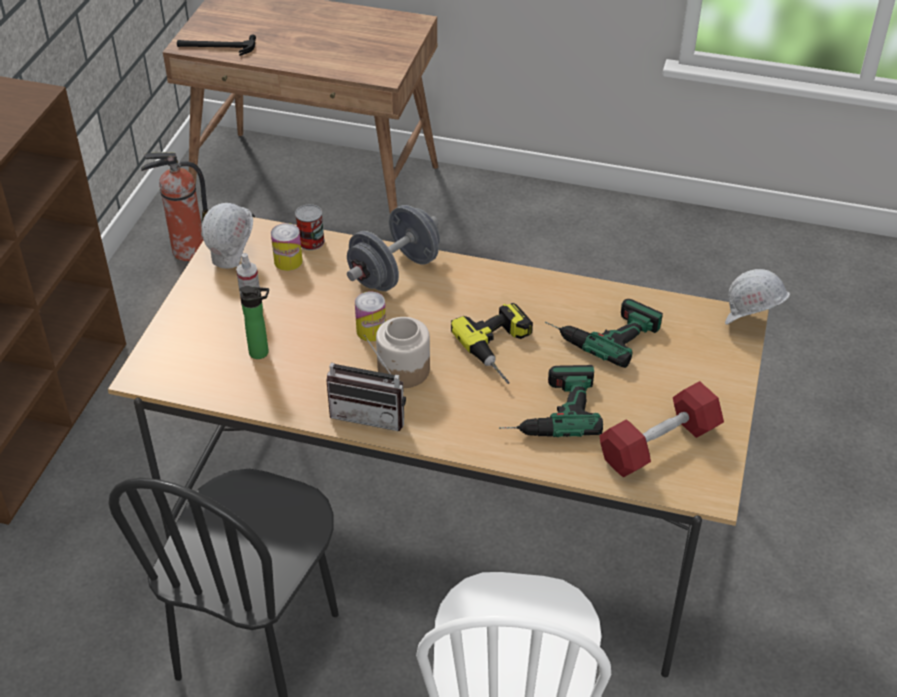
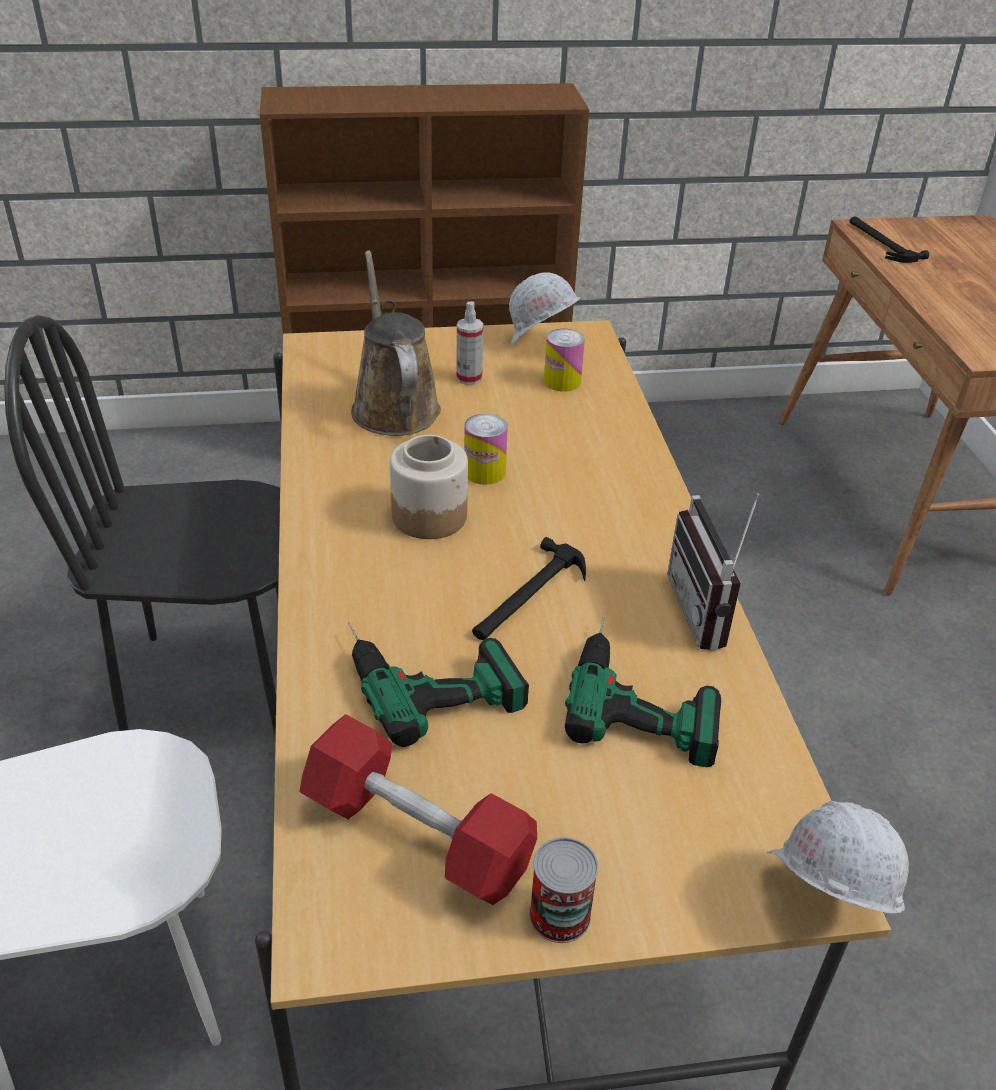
camera: 65 degrees right, 5 degrees down
fire extinguisher [141,152,208,261] -> none
bottle [239,286,269,359] -> brown watering can [351,250,441,436]
can [295,204,325,250] -> can moved to [529,837,598,943]
radio [326,335,406,431] -> radio moved to [667,493,759,651]
grey dumbbell [347,205,440,291] -> none
power drill [451,303,533,384] -> hammer [472,537,586,640]

